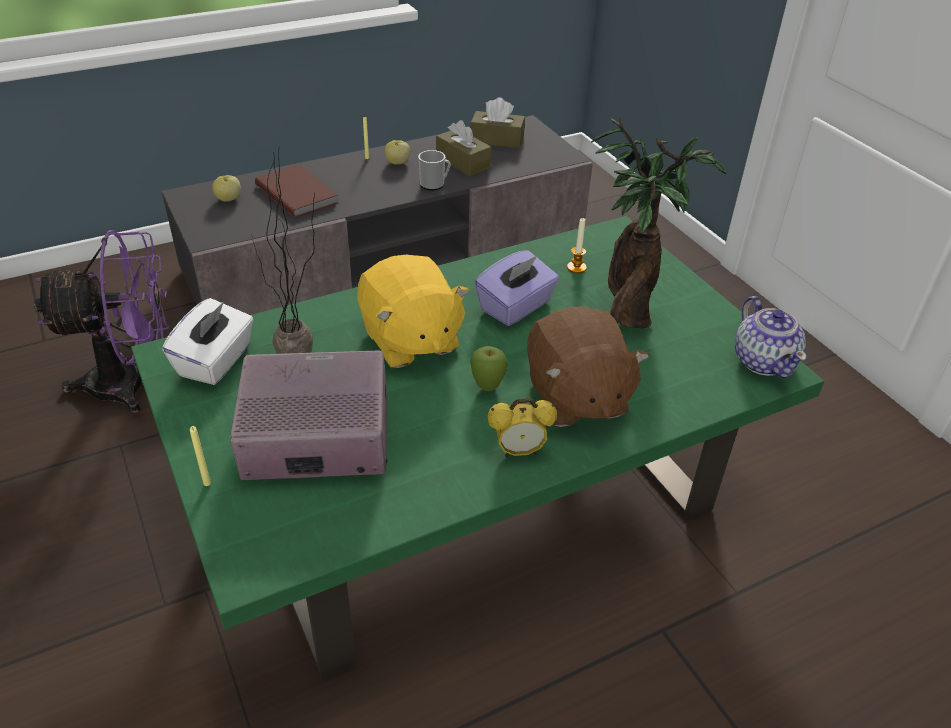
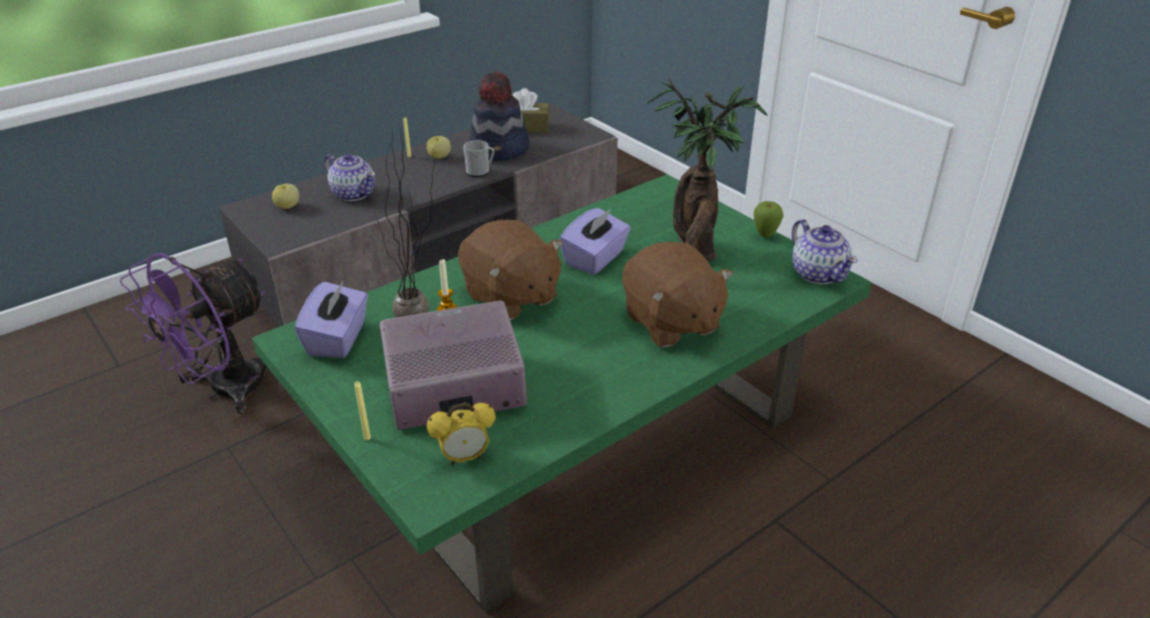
camera: 10 degrees left, 5 degrees down
purple fan [34,230,169,414] -> purple fan turned 150 degrees clockwise [120,253,267,414]
white tissue box [162,298,254,385] -> purple tissue box [295,280,368,358]
brown book [255,164,339,218] -> teapot [324,154,375,201]
yellow plush toy [357,255,470,368] -> brown plush toy [458,220,563,320]
brown tissue box [436,120,492,176] -> hat [469,71,529,161]
apple [470,346,508,391] -> apple moved to [754,201,784,238]
alarm clock [487,398,557,457] -> alarm clock moved to [427,402,496,465]
candle [567,218,587,273] -> candle moved to [437,259,457,311]

